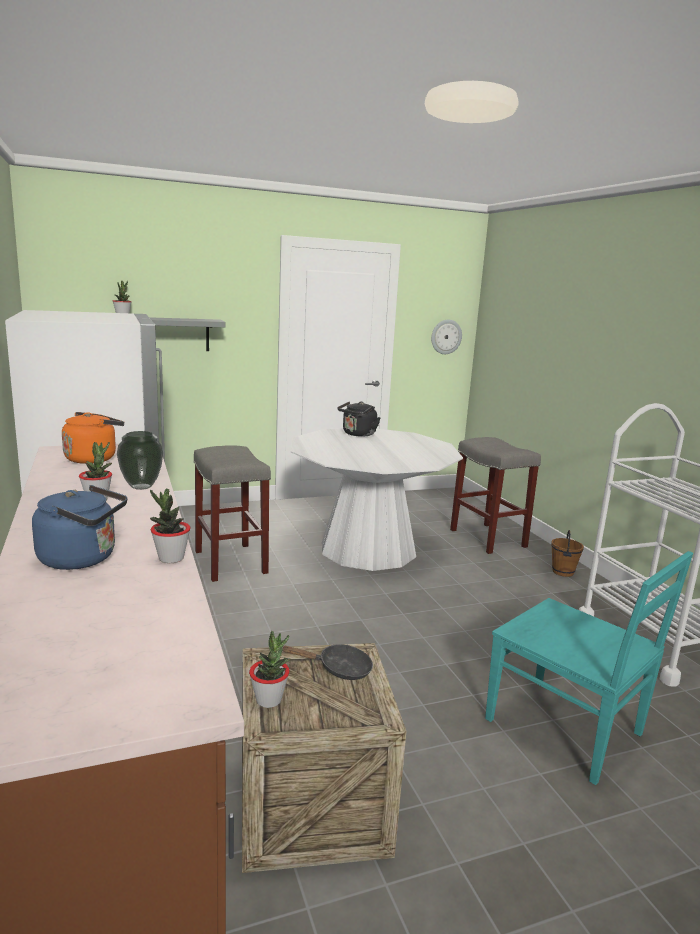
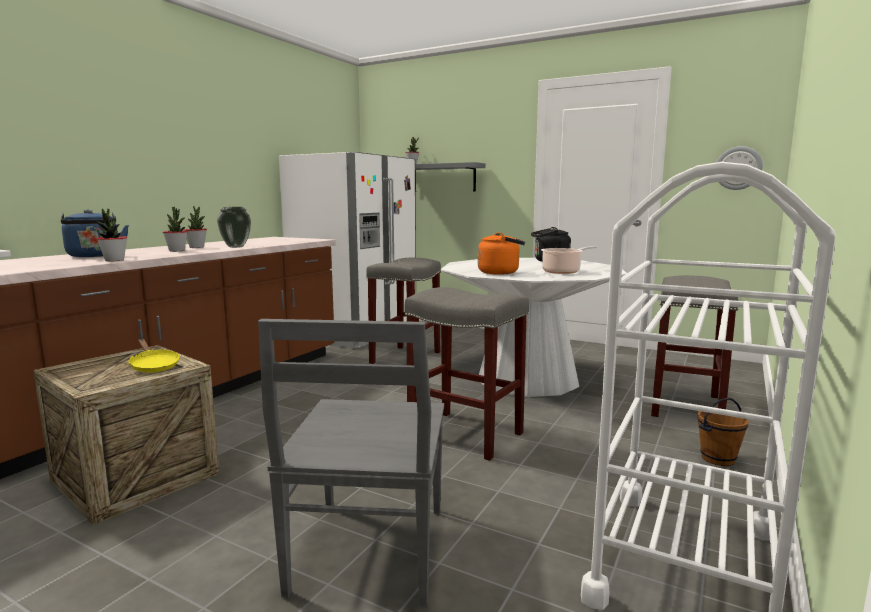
camera: 50 degrees right, 5 degrees down
orange kettle [62,412,124,464] -> orange kettle moved to [478,232,525,275]
potted plant [249,631,290,708] -> potted plant moved to [163,207,188,252]
black frying pan [282,644,373,680] -> yellow frying pan [128,339,180,373]
turquoise chair [485,551,693,785] -> grey chair [258,319,444,607]
none -> grey stool [404,287,529,461]
none -> cooking pot [541,246,597,274]

